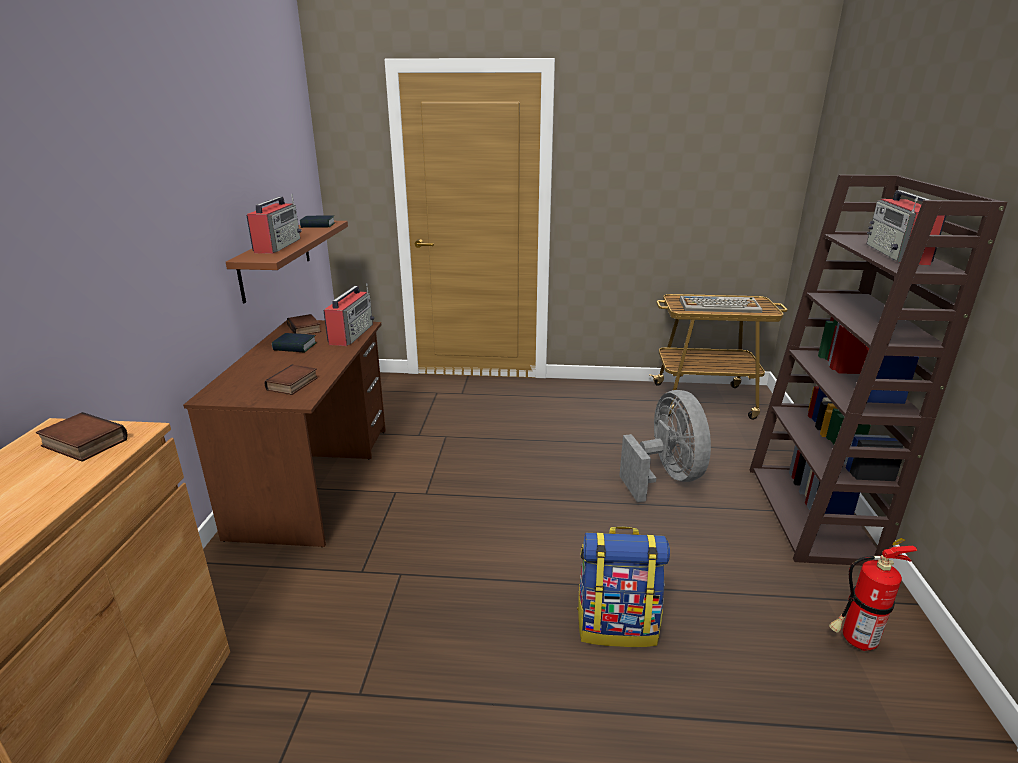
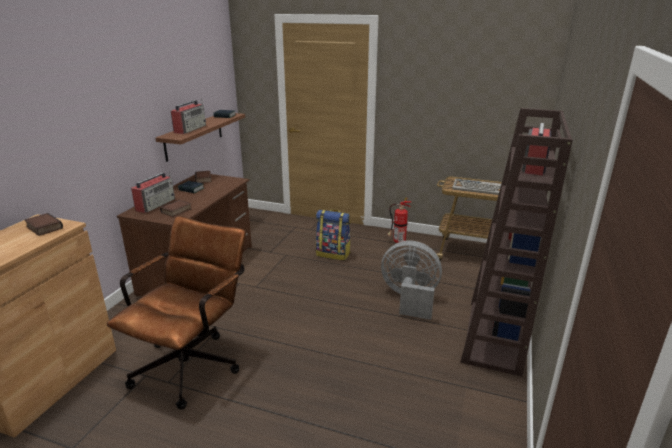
camera: 15 degrees right, 0 degrees up
radio [323,283,374,346] -> radio moved to [131,171,175,213]
backpack [577,527,670,647] -> backpack moved to [316,209,351,260]
grey fan [619,390,711,503] -> grey fan turned 75 degrees counterclockwise [381,240,442,320]
fire extinguisher [829,538,917,651] -> fire extinguisher moved to [387,198,412,243]
none -> brown office chair [107,216,246,410]

